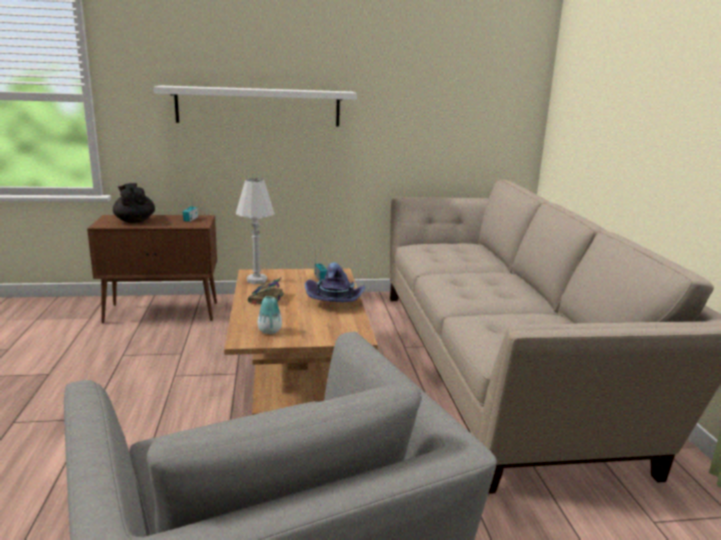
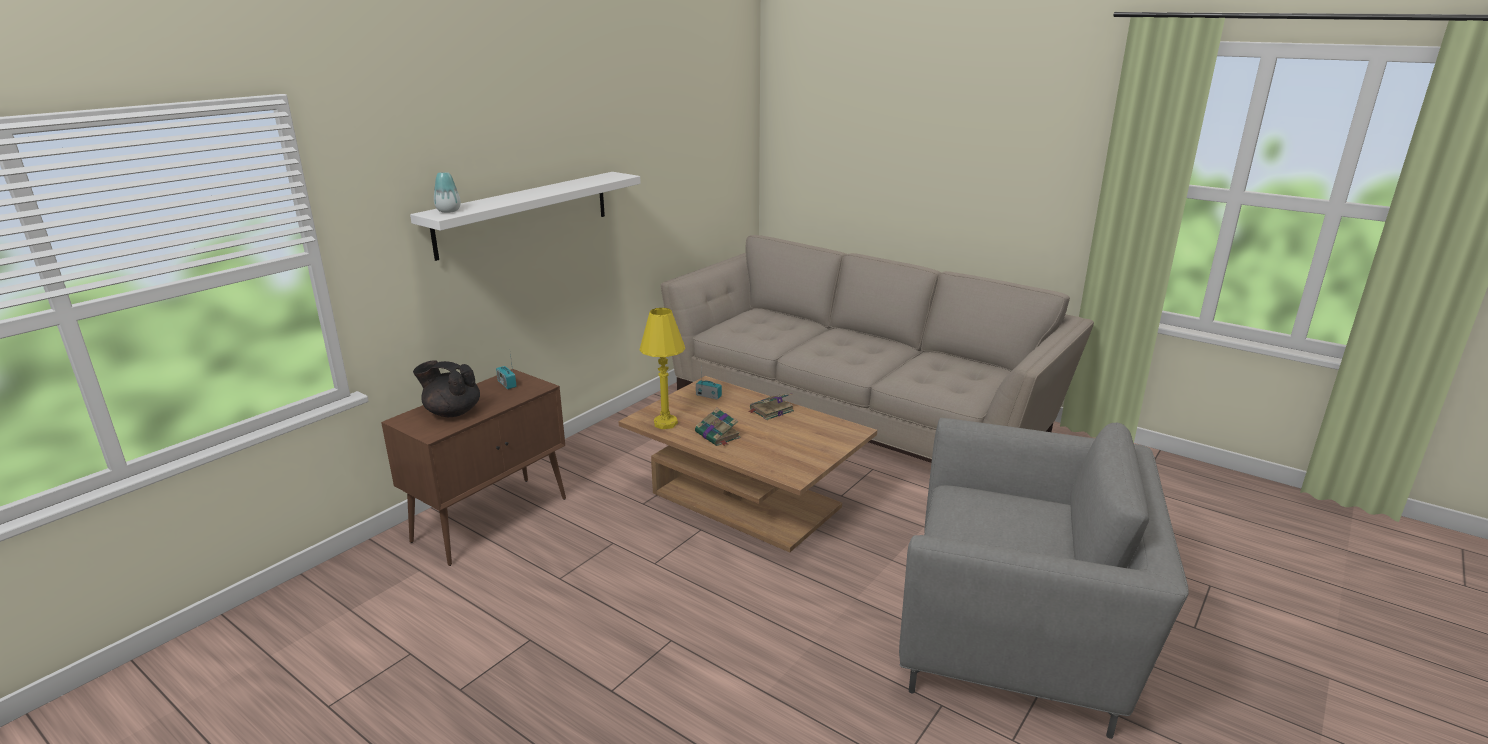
camera: 45 degrees left, 5 degrees up
white table lamp [236,178,275,284] -> yellow table lamp [640,308,685,429]
vase [258,296,282,334] -> vase moved to [434,172,461,213]
purple hat [304,262,365,302] -> book [748,393,794,420]

